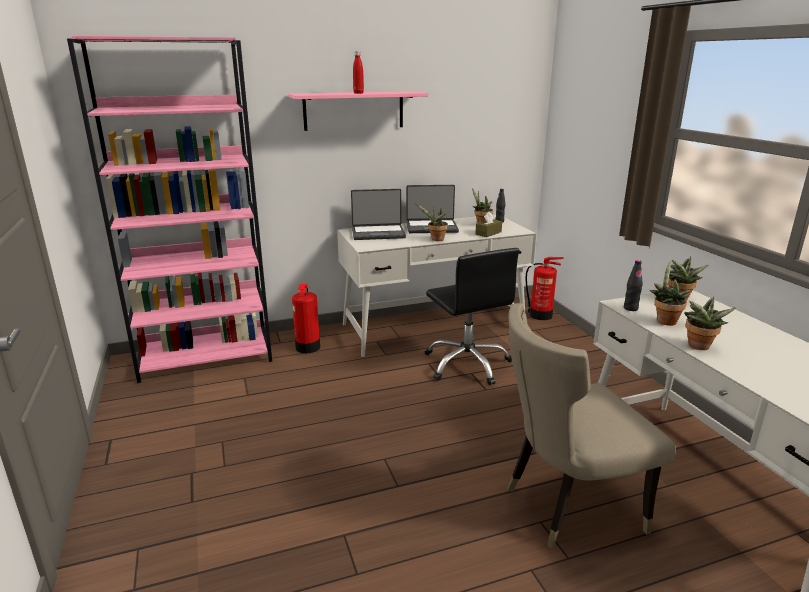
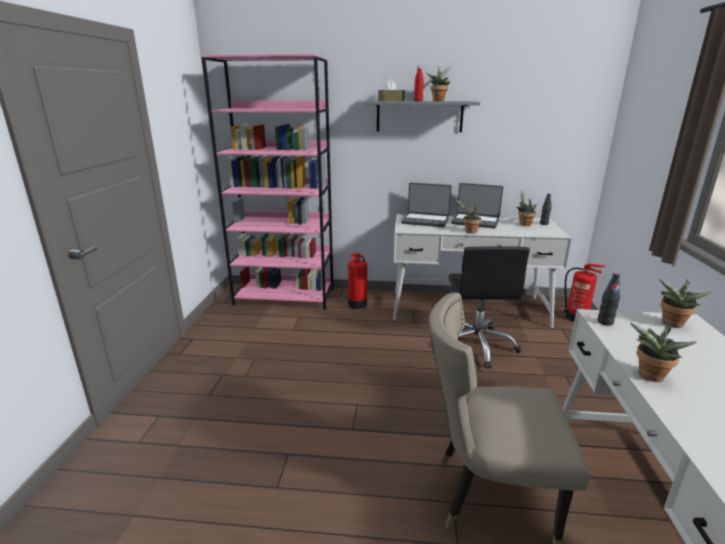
camera: 25 degrees right, 0 degrees up
pink shelf [288,91,428,131] -> grey shelf [363,101,480,132]
brown tissue box [475,212,502,237] -> brown tissue box moved to [378,79,405,101]
potted plant [650,262,690,326] -> potted plant moved to [427,67,450,101]

